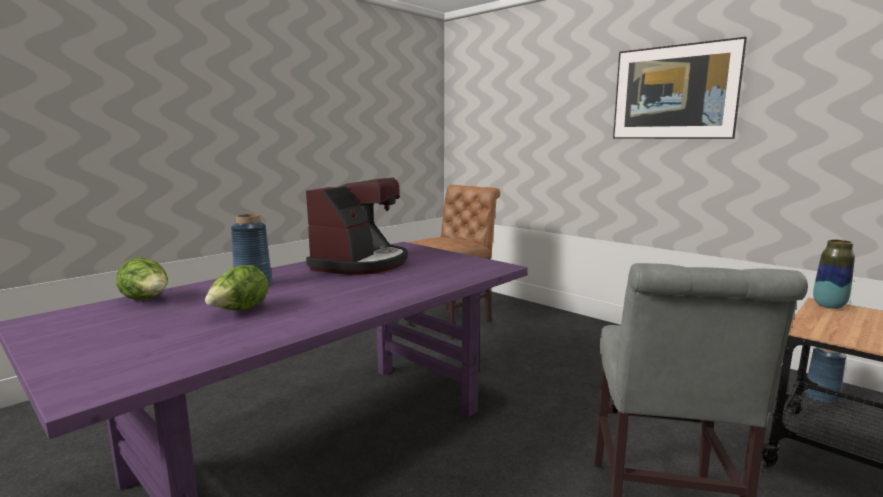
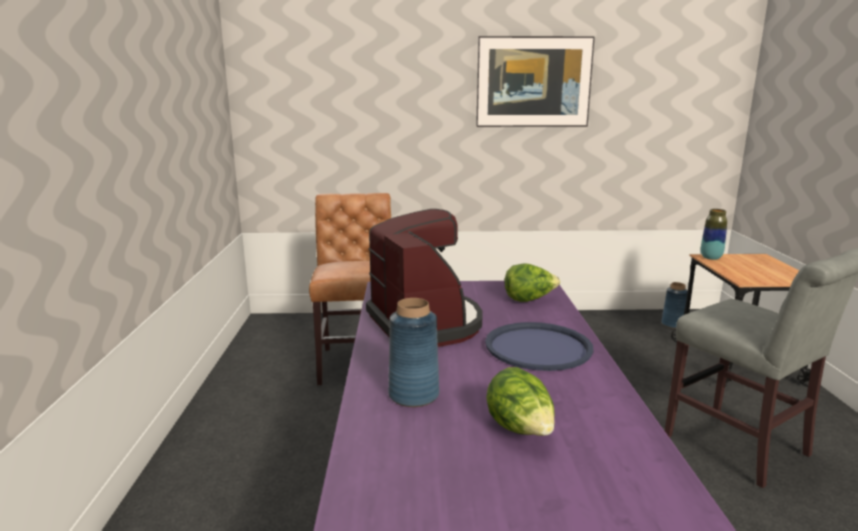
camera: 45 degrees left, 5 degrees up
lettuce [116,258,168,300] -> lettuce moved to [504,263,560,302]
none -> blue tray [485,322,594,371]

